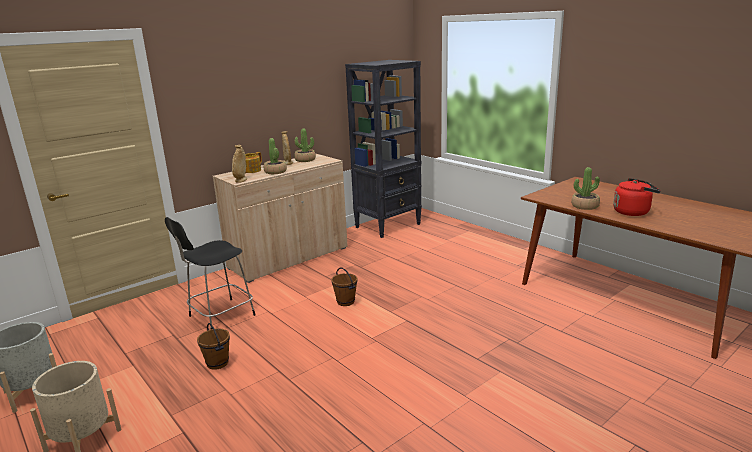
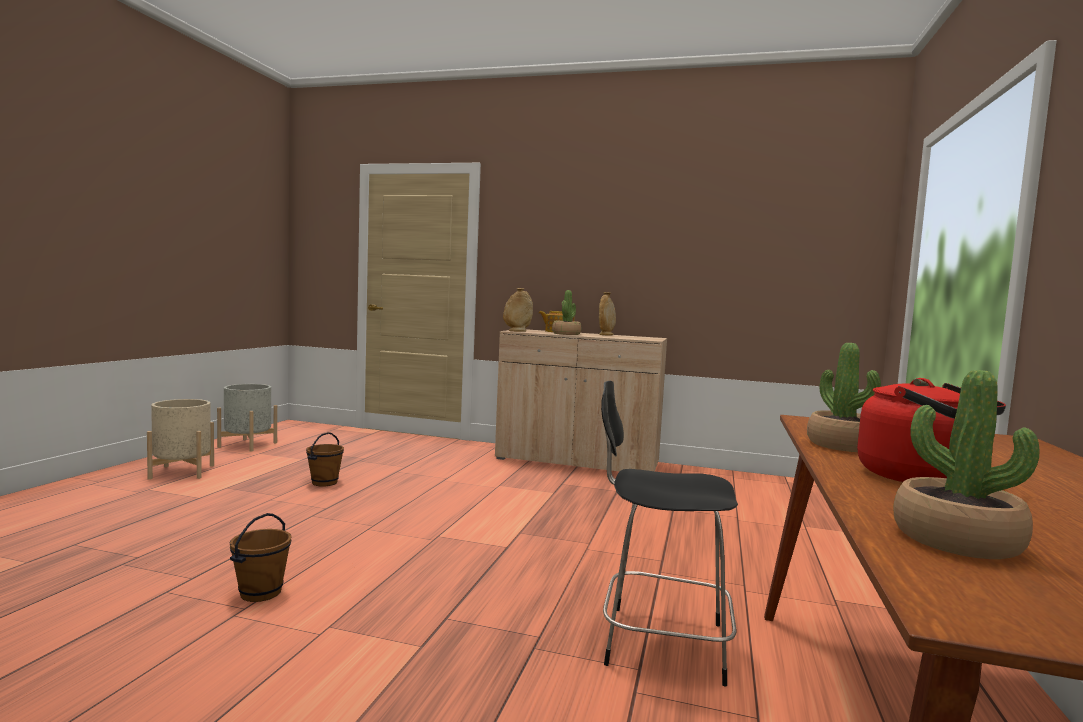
camera: 55 degrees right, 15 degrees down
black chair [165,217,255,329] -> black chair moved to [601,381,738,686]
potted plant [294,128,316,162] -> potted plant moved to [893,370,1040,559]
brown bucket [331,267,357,306] -> brown bucket moved to [230,513,292,602]
black bookcase [345,60,422,238] -> none

